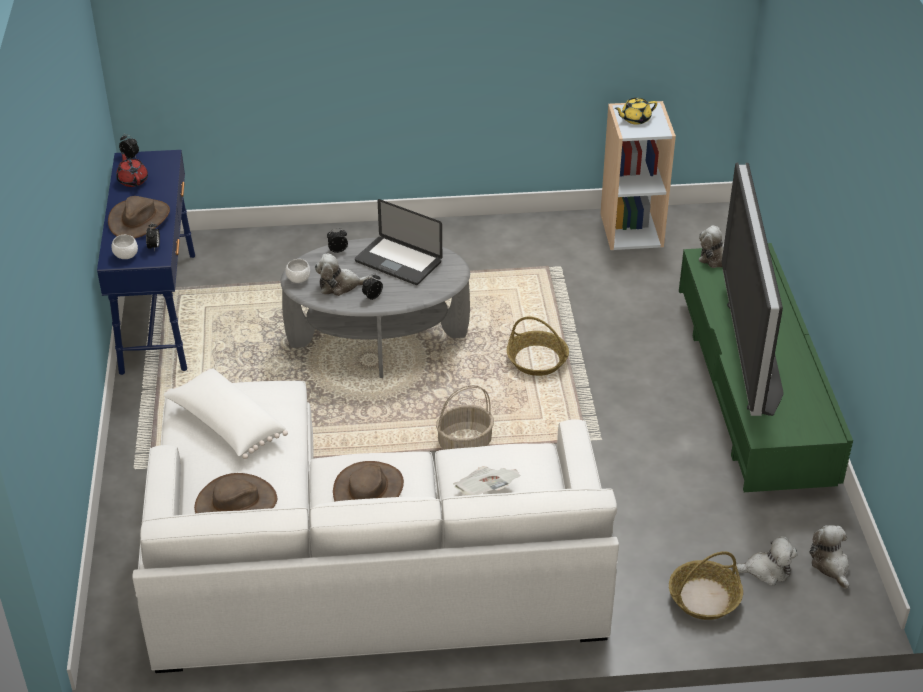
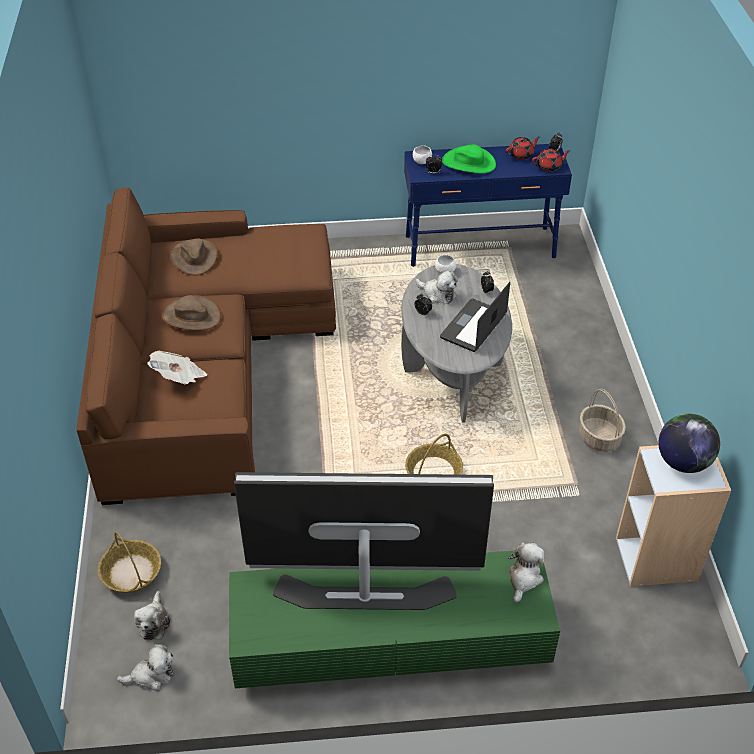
camera: 90 degrees right, 5 degrees up
brown hat [108,196,170,238] -> green hat [442,145,496,173]
white sofa [132,381,619,673] -> brown sofa [77,187,336,505]
white pillow [163,368,288,459] -> none
plush toy [315,253,372,296] -> plush toy turned 135 degrees clockwise [416,271,458,304]
basket [436,385,494,450] -> basket moved to [579,389,626,452]
yellow teapot [614,98,657,125] -> globe [658,414,720,473]
none -> red teapot [532,148,571,172]

